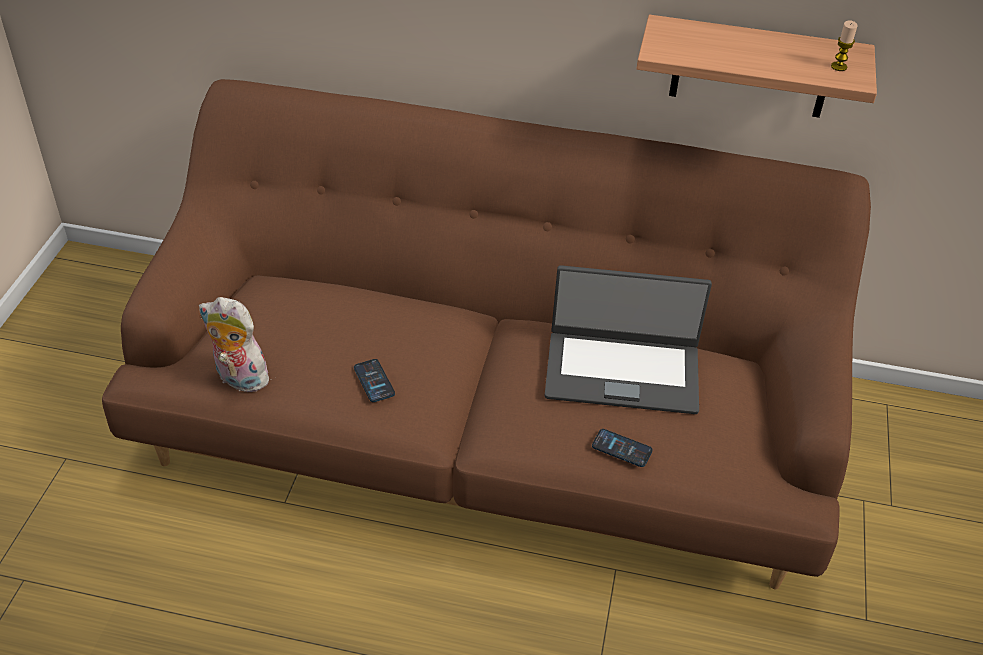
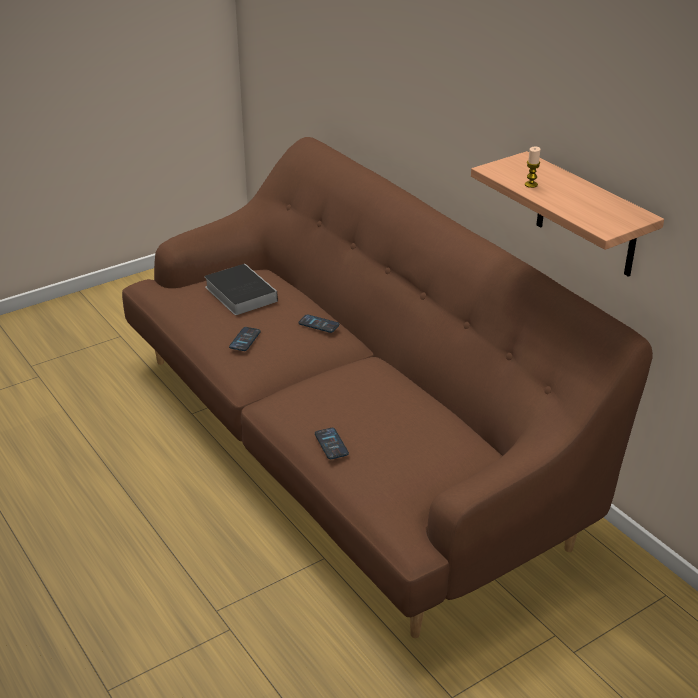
camera: 45 degrees right, 10 degrees down
plush toy [199,297,269,392] -> none
laptop [544,265,712,414] -> none
candle [831,21,858,71] -> candle moved to [525,147,540,188]
none -> book [204,264,278,315]
none -> phone [298,314,339,333]

